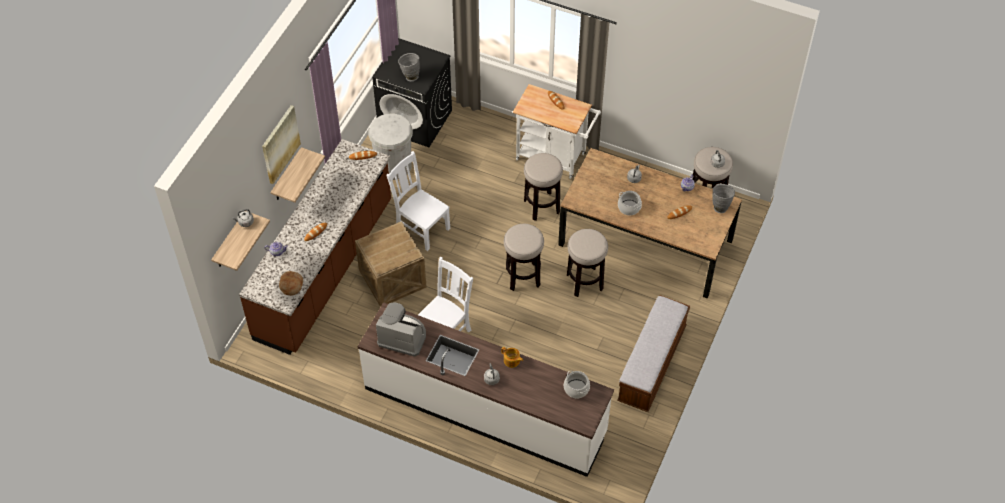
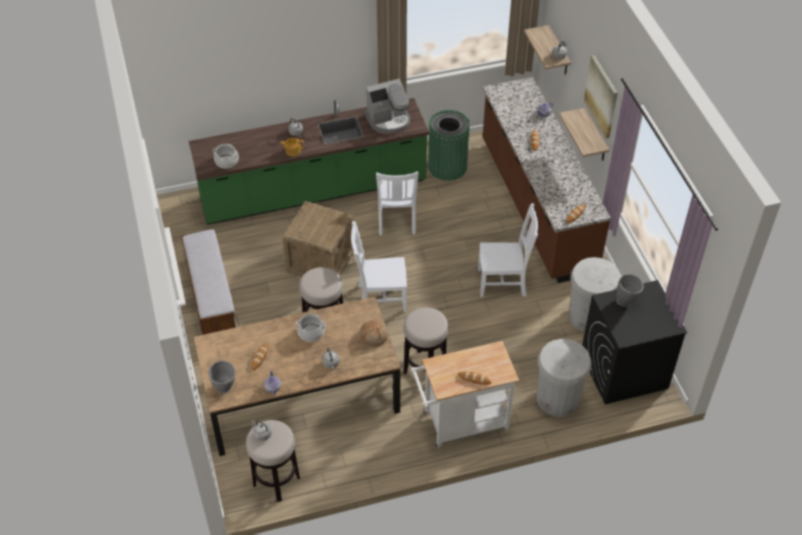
camera: 140 degrees right, 5 degrees down
bread [279,271,303,296] -> bread moved to [360,320,388,347]
crate [355,221,427,307] -> crate moved to [282,201,354,277]
white counter [358,302,614,477] -> green counter [189,98,429,225]
stool [504,224,544,291] -> white chair [351,221,407,312]
none -> green trash can [428,110,470,181]
none -> white trash can [537,339,592,417]

